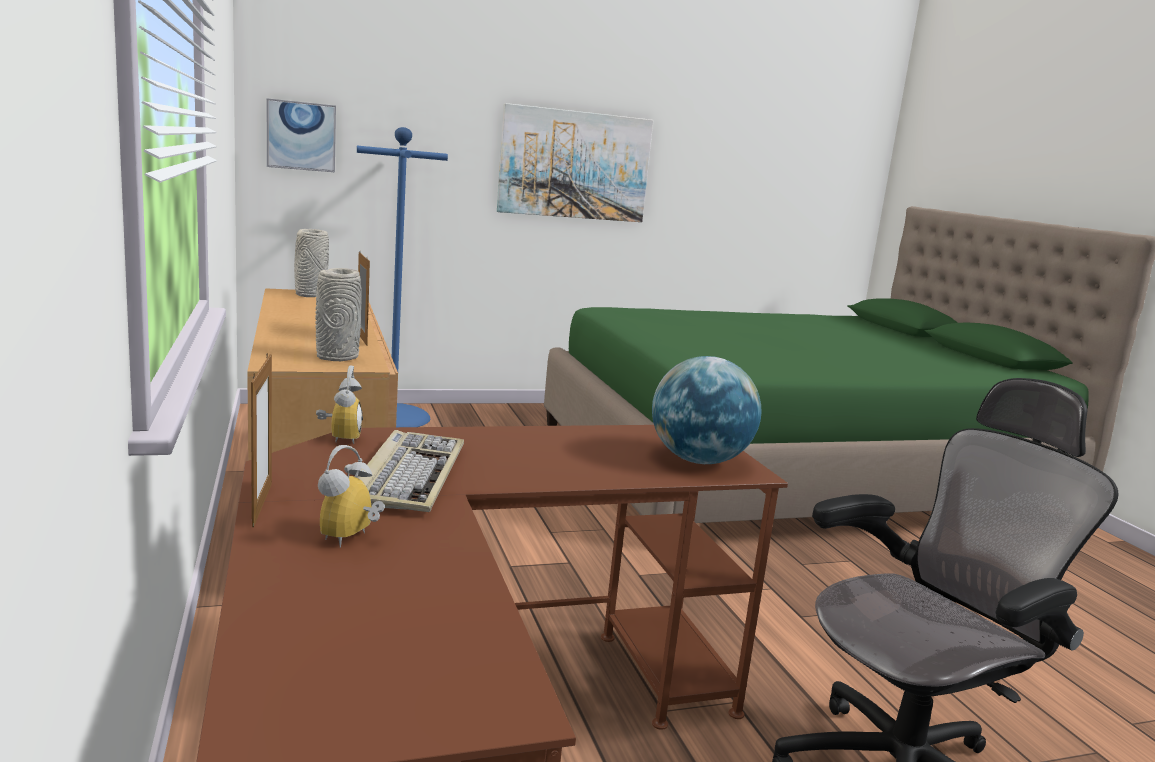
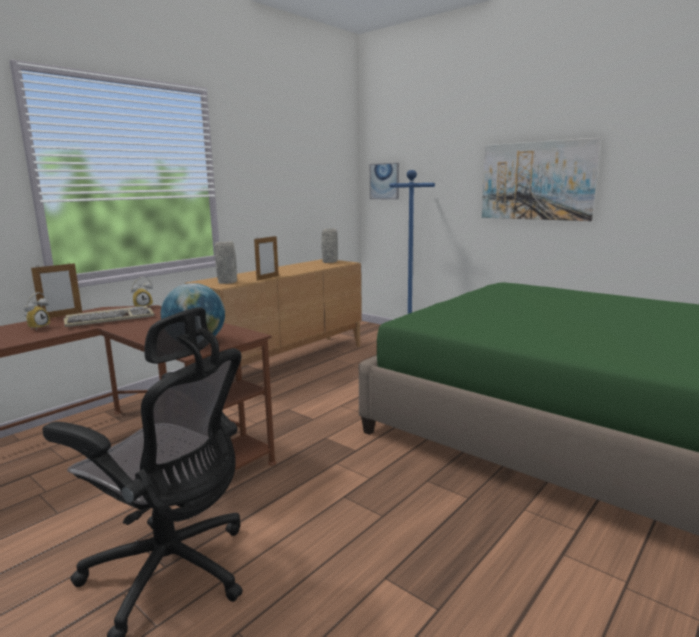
camera: 60 degrees right, 0 degrees up
alarm clock [318,445,385,548] -> alarm clock turned 120 degrees clockwise [24,292,50,330]

